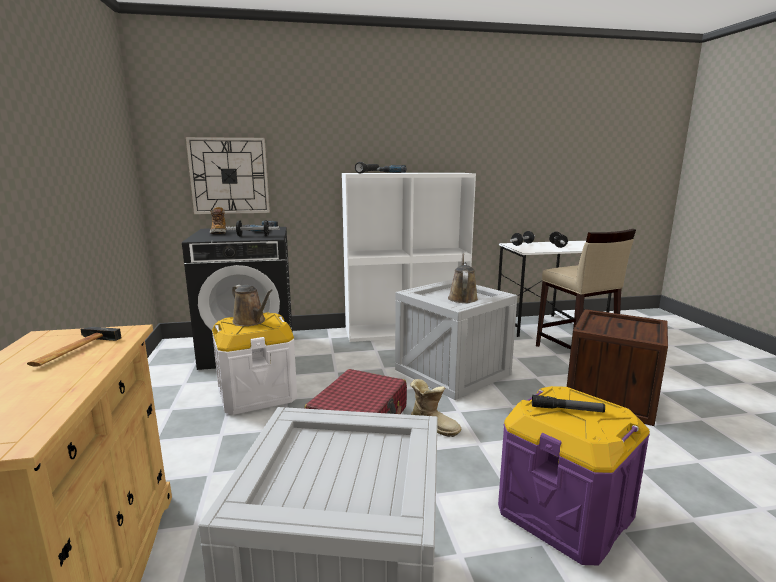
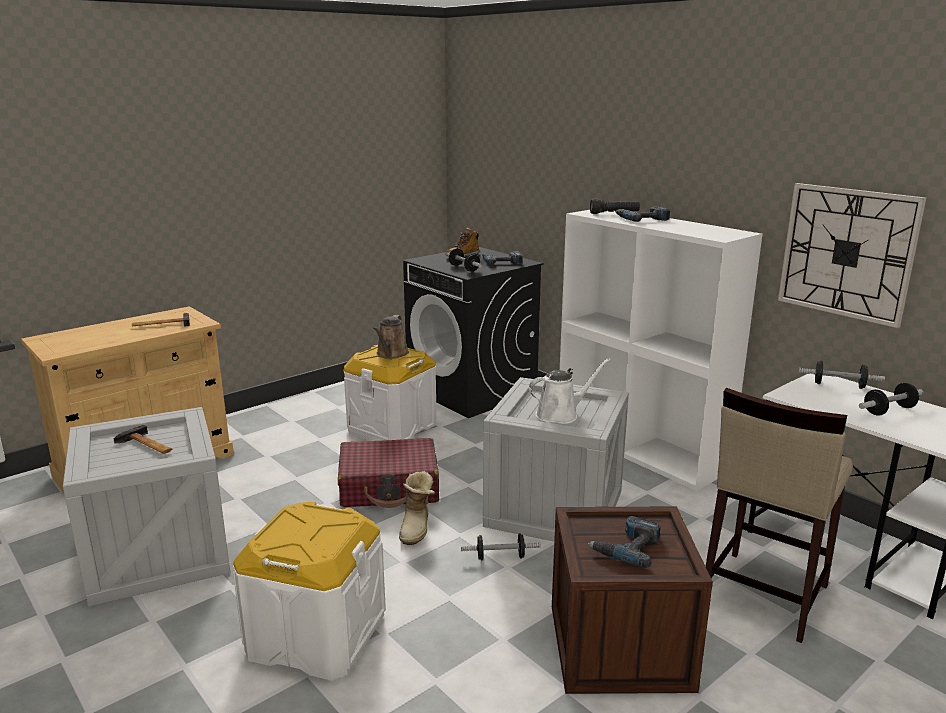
camera: 60 degrees right, 5 degrees up
wall clock [186,137,270,214] -> wall clock moved to [778,183,926,328]
brown watering can [448,253,478,303] -> white watering can [529,358,611,424]
purple storage box [498,386,650,565] -> white storage box [233,502,386,681]
flashlight [532,395,605,413] -> none
none -> hammer [114,425,172,454]
none -> dumbbell [461,533,541,560]
none -> power drill [588,516,661,568]

